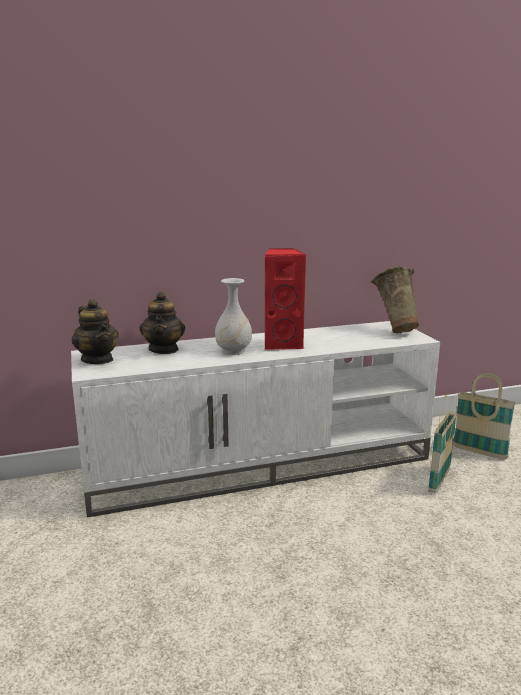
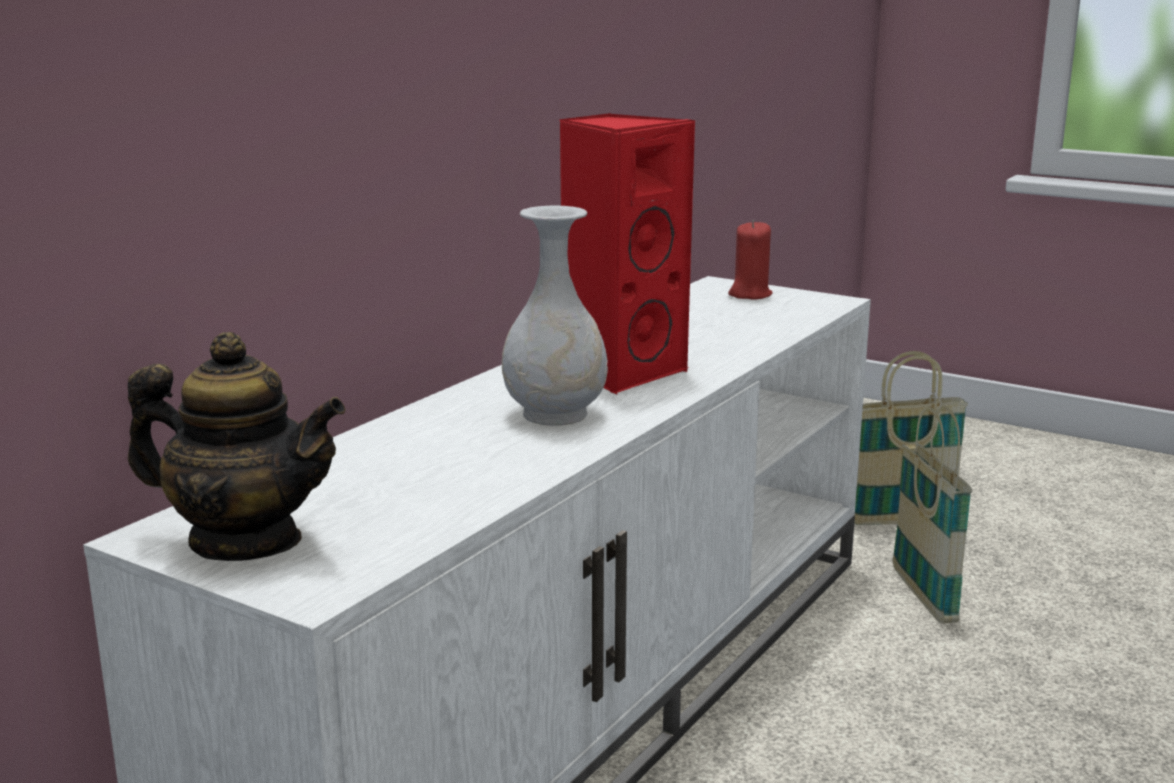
camera: 40 degrees left, 0 degrees up
teapot [140,292,185,354] -> none
beige vase [371,266,419,334] -> red candle [728,220,772,300]

